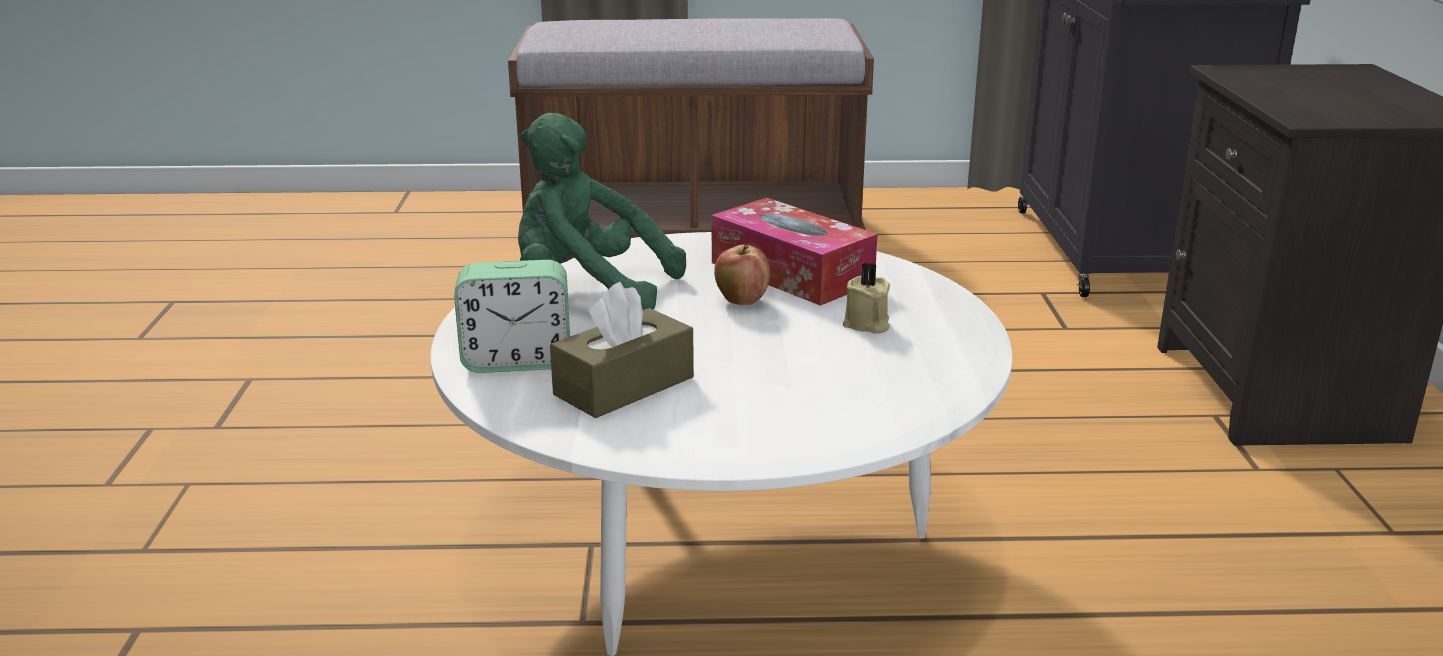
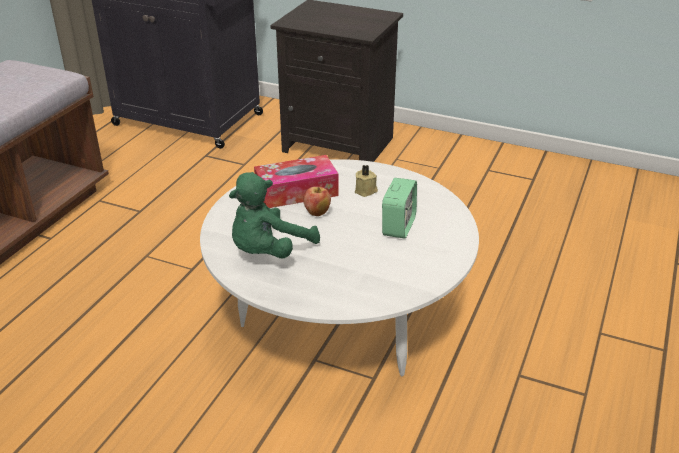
camera: 65 degrees left, 10 degrees up
alarm clock [454,260,570,373] -> alarm clock moved to [382,178,417,238]
brown tissue box [550,282,694,418] -> none

